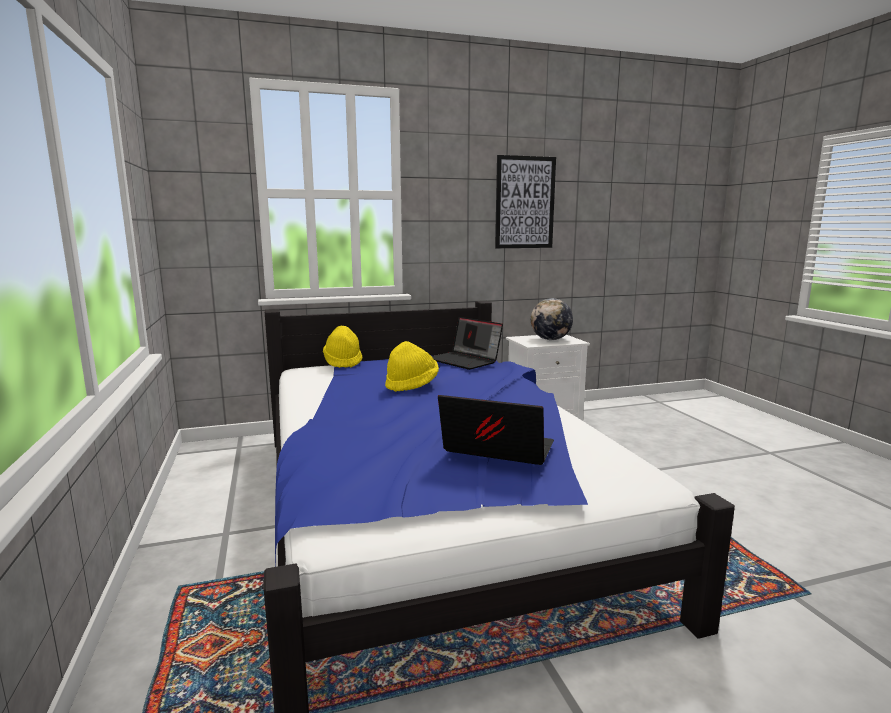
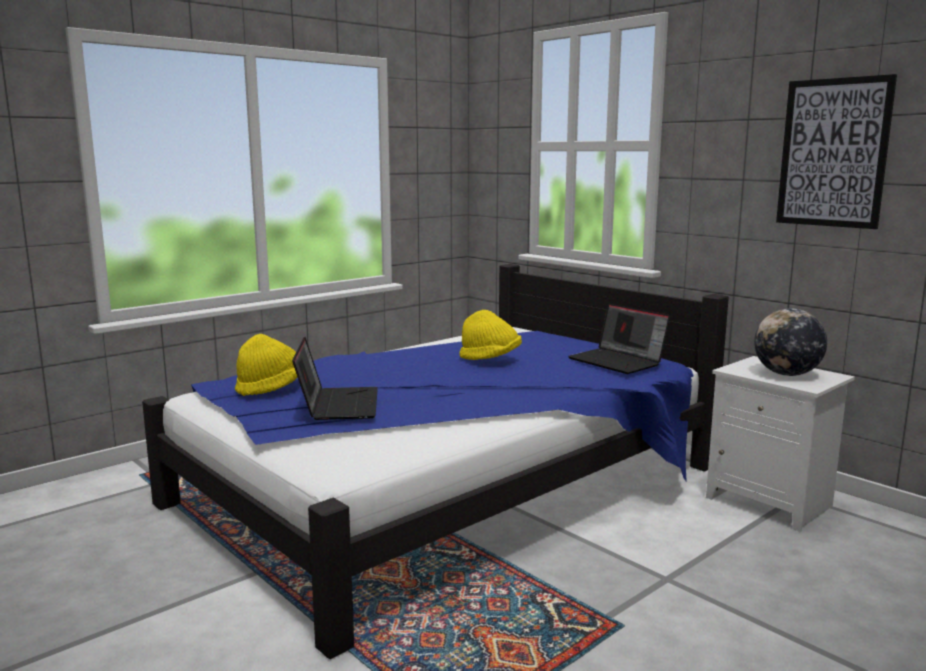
camera: 65 degrees right, 0 degrees up
yellow hat [323,326,363,368] -> yellow hat moved to [235,334,298,396]
laptop [432,317,503,370] -> laptop turned 60 degrees counterclockwise [568,303,670,374]

